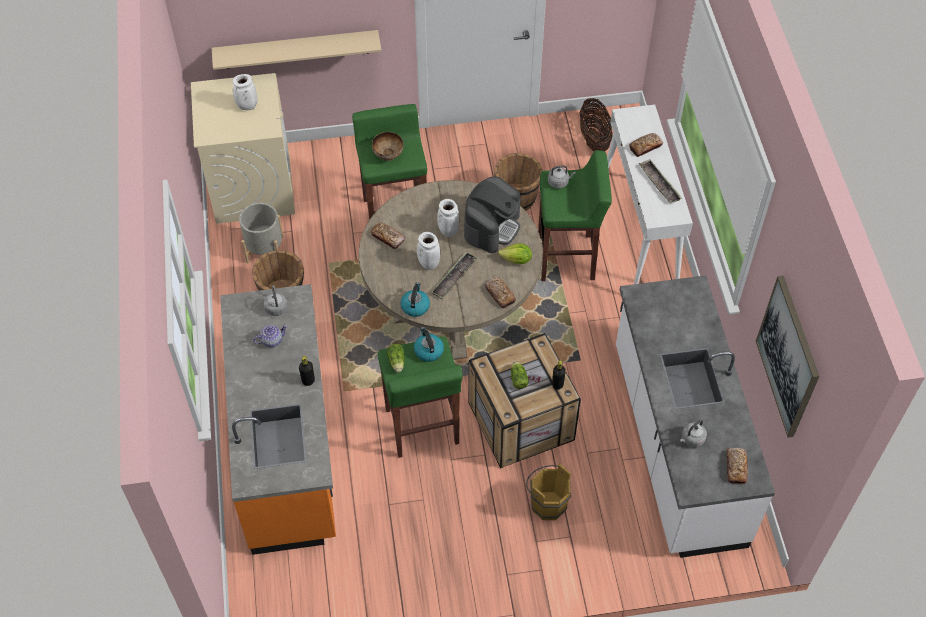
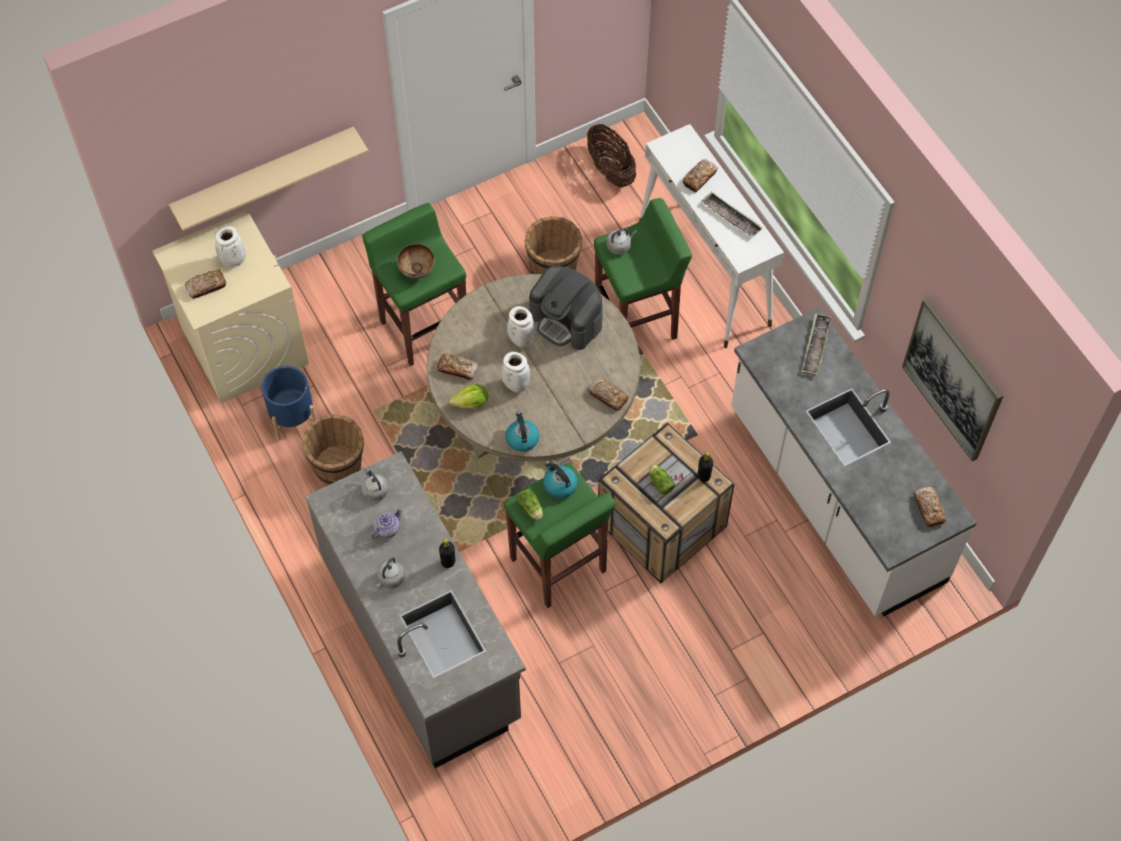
camera: 20 degrees left, 5 degrees up
orange counter [220,284,336,555] -> grey counter [305,451,526,768]
grey planter [239,203,284,263] -> blue planter [262,366,316,440]
tray [431,252,478,299] -> tray moved to [802,314,832,375]
coffee machine [464,176,520,253] -> coffee machine turned 120 degrees clockwise [529,266,603,350]
lettuce [498,244,532,264] -> lettuce moved to [449,384,488,409]
brown bucket [526,463,571,520] -> none
grey kettle [680,420,707,447] -> grey kettle moved to [376,557,405,588]
none -> bread [185,270,226,299]

